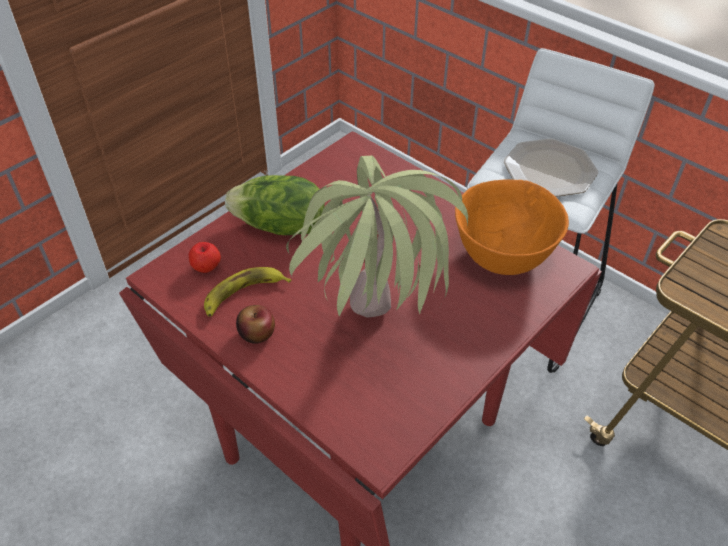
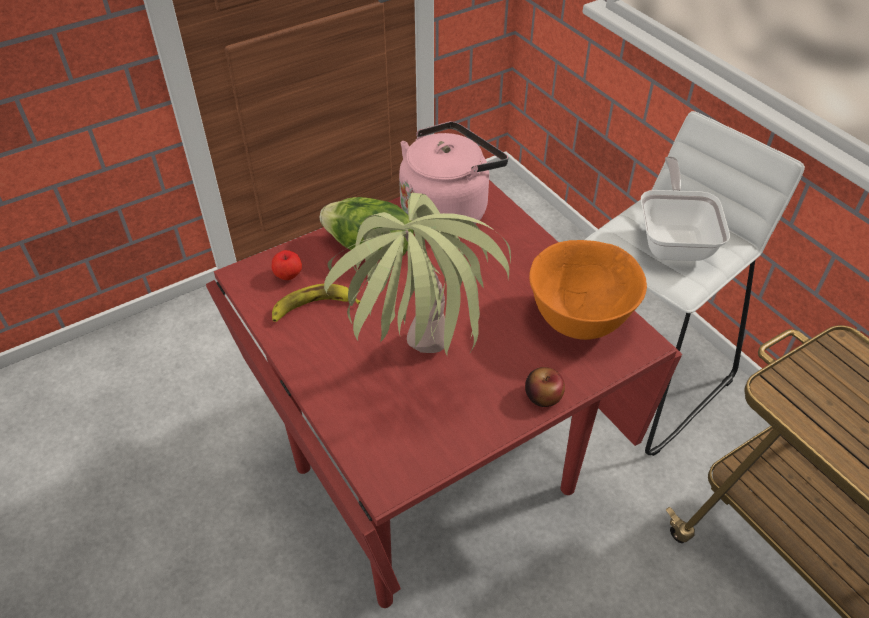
camera: 15 degrees right, 0 degrees up
apple [236,305,275,344] -> apple moved to [525,367,565,407]
plate [504,138,598,197] -> frying pan [641,156,730,261]
none -> pink kettle [399,121,508,224]

